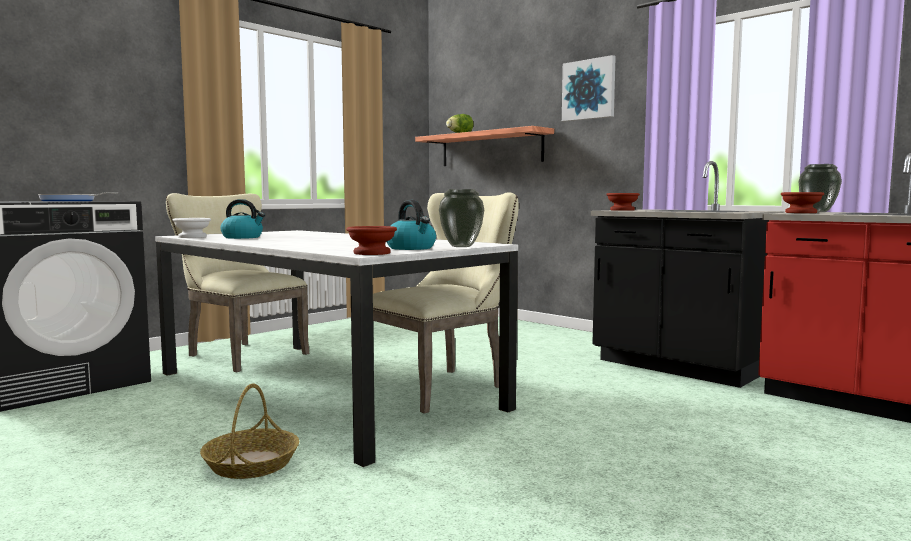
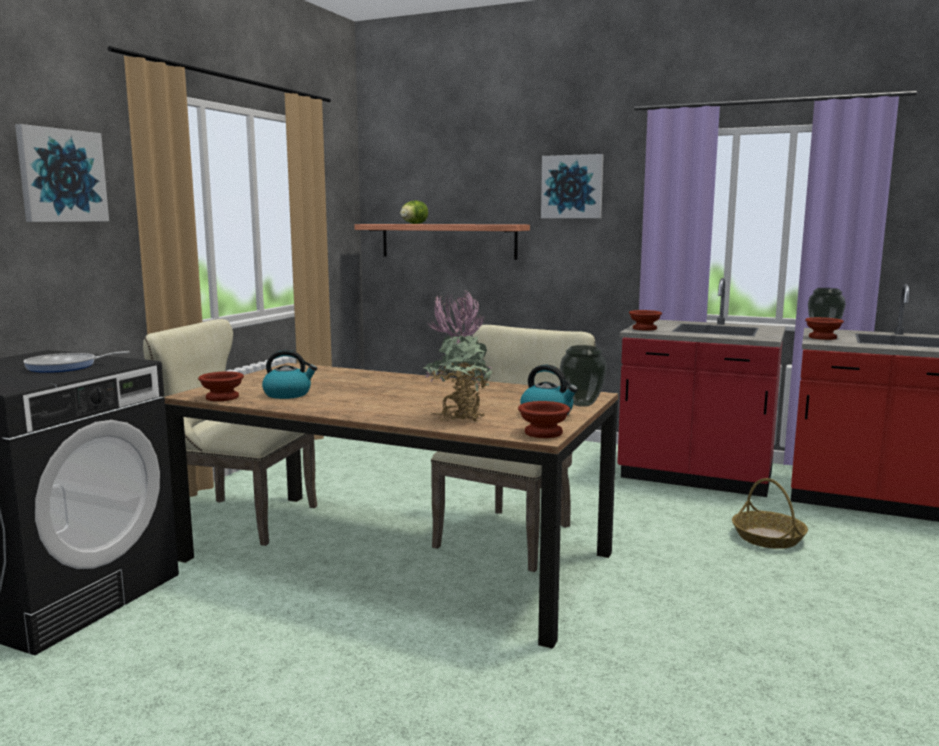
camera: 20 degrees left, 5 degrees up
white dining table [155,230,518,467] -> brown dining table [164,363,618,649]
white bowl [173,218,211,238] -> brown bowl [198,371,244,401]
basket [200,384,299,479] -> basket moved to [732,478,808,549]
black counter [591,161,785,388] -> red counter [617,278,786,497]
none -> picture [15,124,109,222]
none -> potted plant [423,291,493,422]

